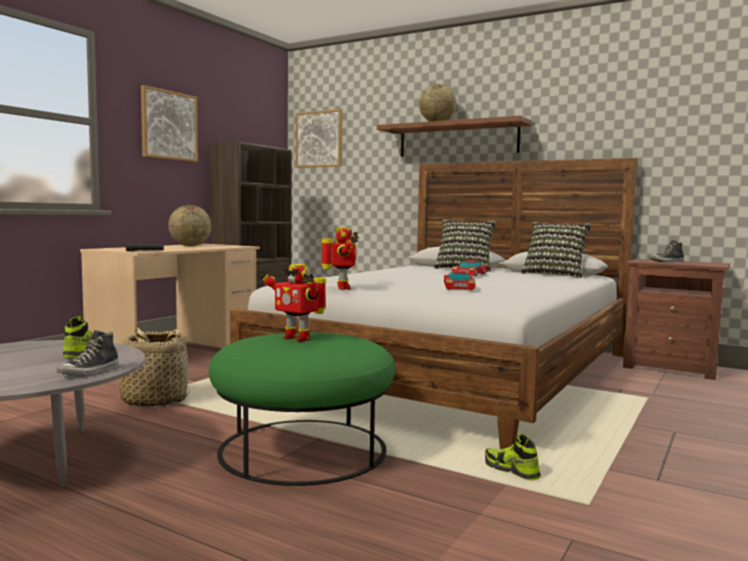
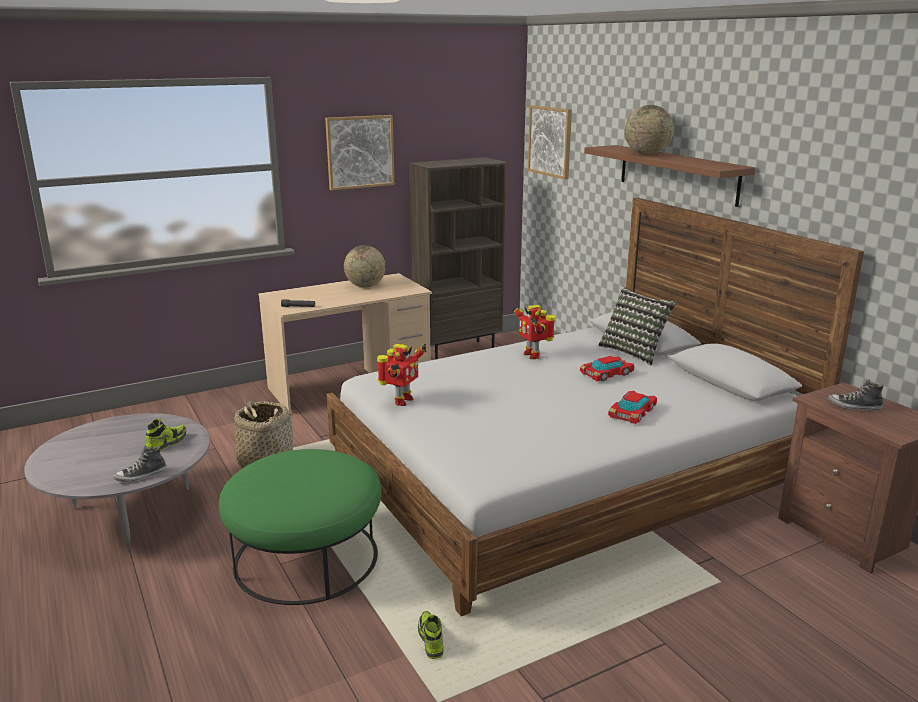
camera: 30 degrees right, 15 degrees up
toy robot [261,264,326,342] -> toy robot moved to [513,304,555,359]
toy car [444,270,475,290] -> toy car moved to [608,391,657,424]
pillow [521,222,592,278] -> none

